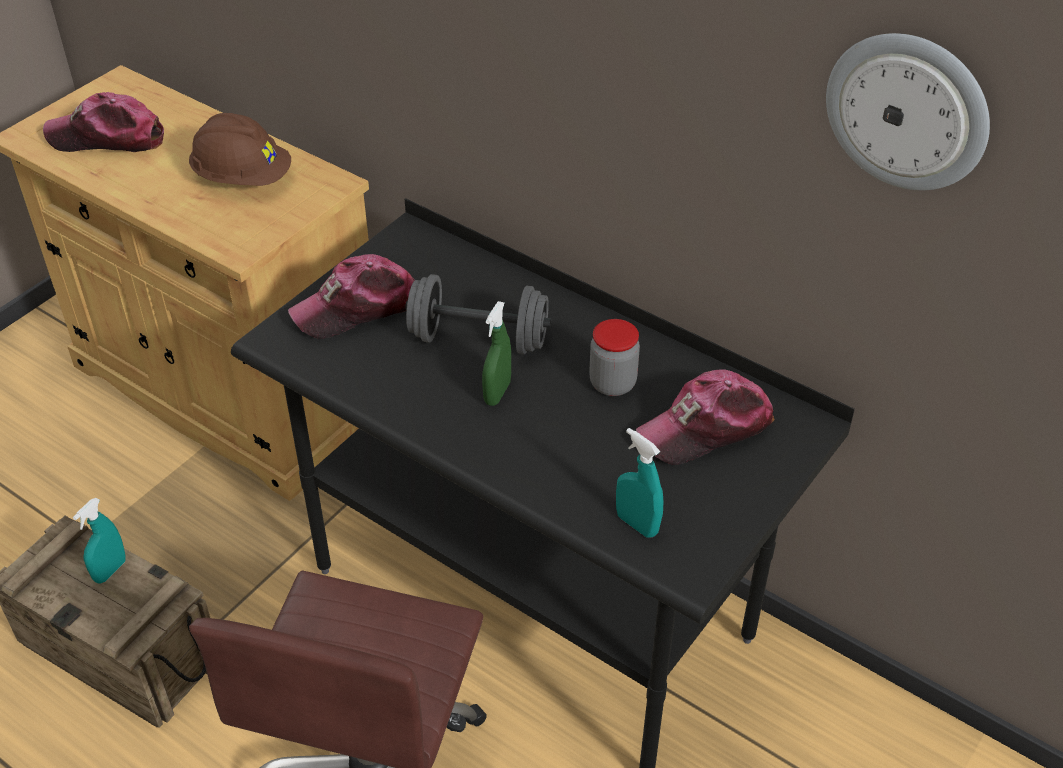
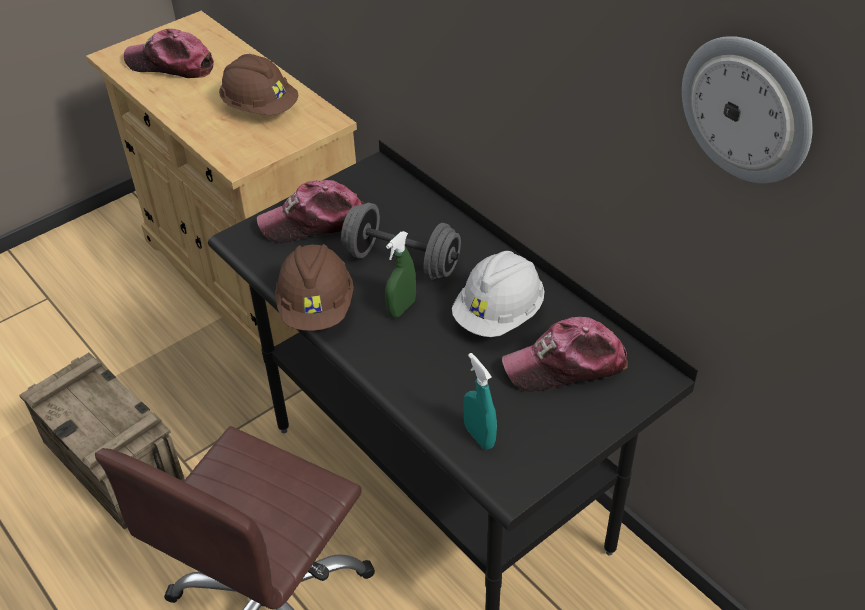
camera: 15 degrees right, 0 degrees up
turquoise spray bottle [73,498,125,584] -> none
jar [589,319,640,396] -> white hard hat [452,251,544,337]
none -> brown hard hat [275,244,354,331]

